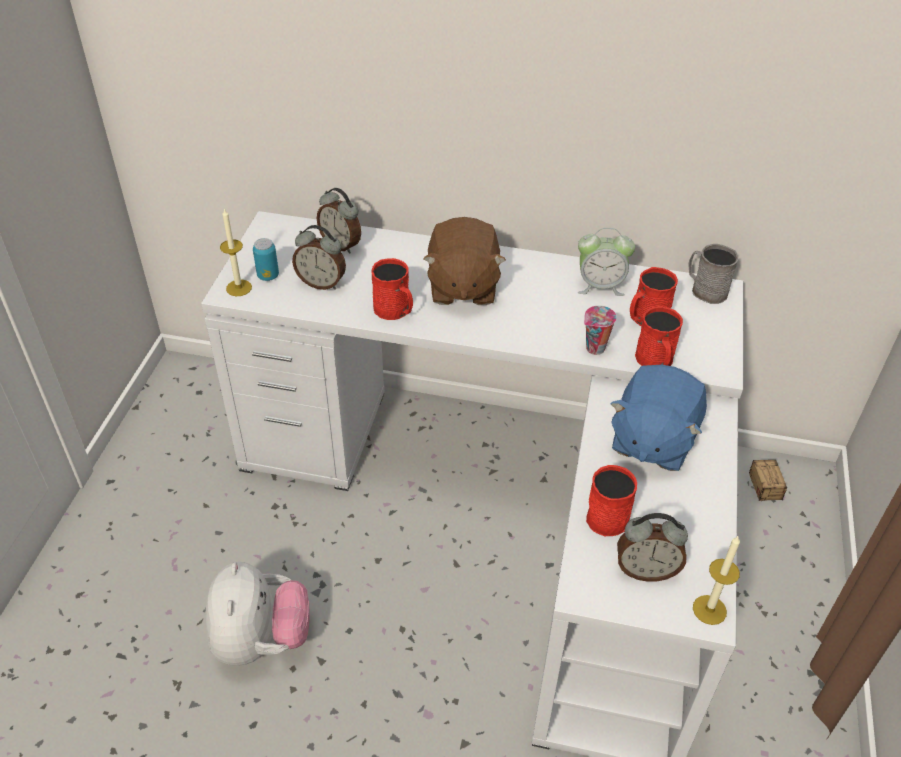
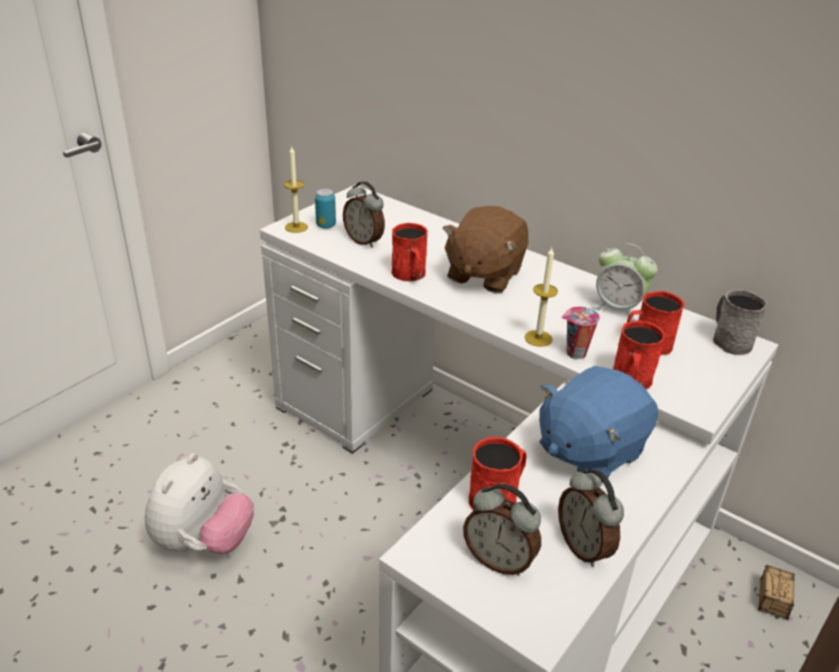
camera: 25 degrees right, 10 degrees down
alarm clock [317,188,361,254] -> alarm clock moved to [558,469,624,567]
candle [693,535,740,625] -> candle moved to [525,248,558,347]

